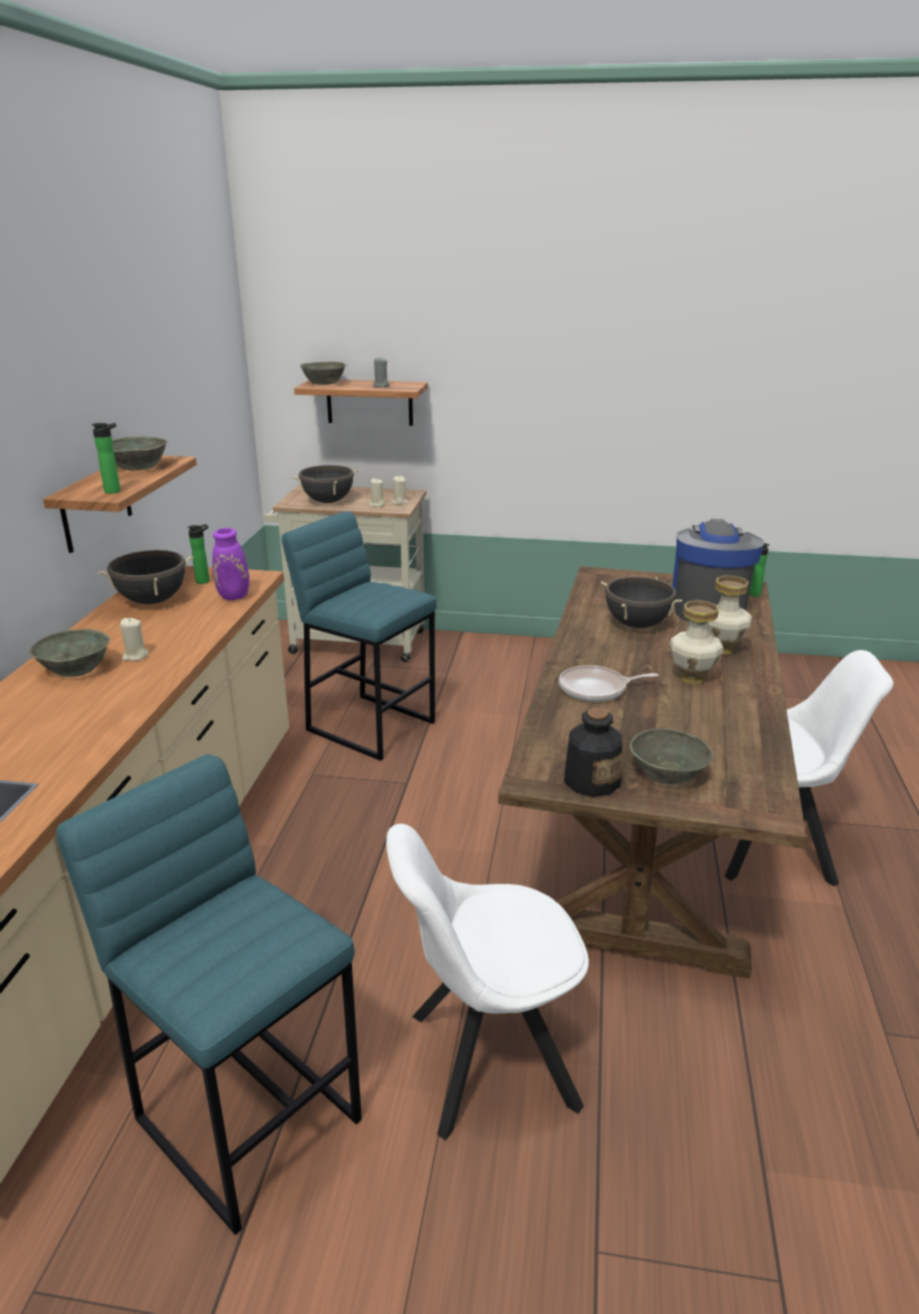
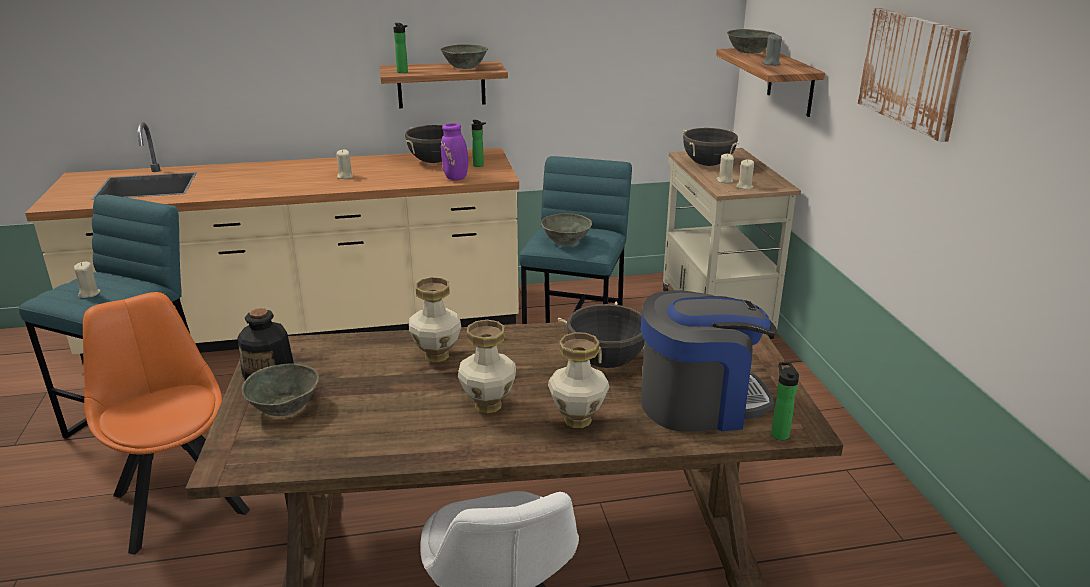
camera: 70 degrees right, 0 degrees up
grey bowl [29,629,110,677] -> grey bowl moved to [541,213,592,246]
white chair [386,824,589,1141] -> orange chair [83,292,250,555]
frying pan [559,665,658,702] -> vase [409,277,461,362]
none -> beige candle [74,262,100,298]
none -> picture [858,8,972,142]

